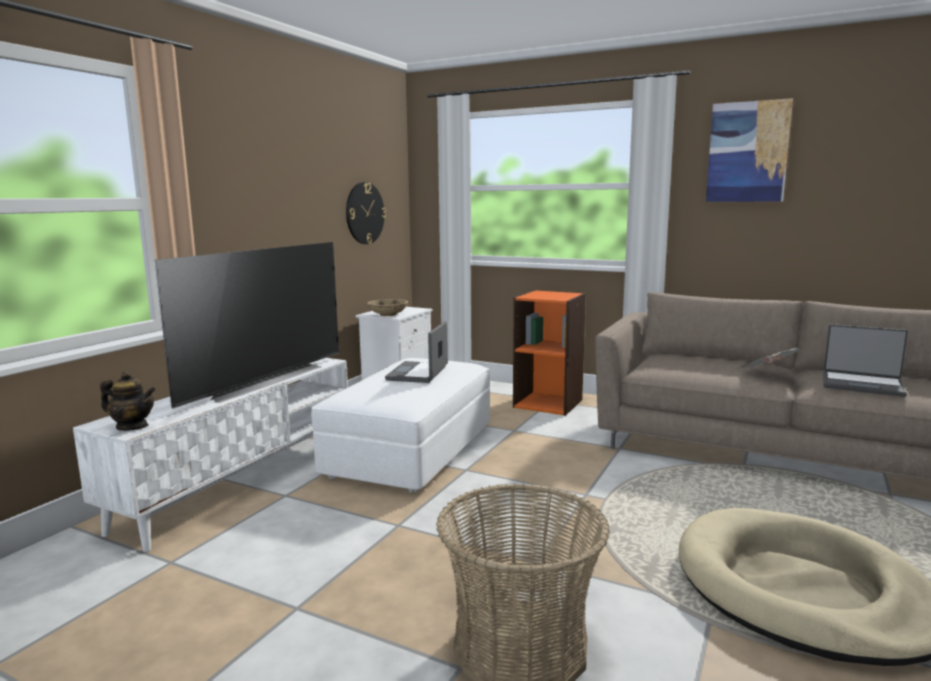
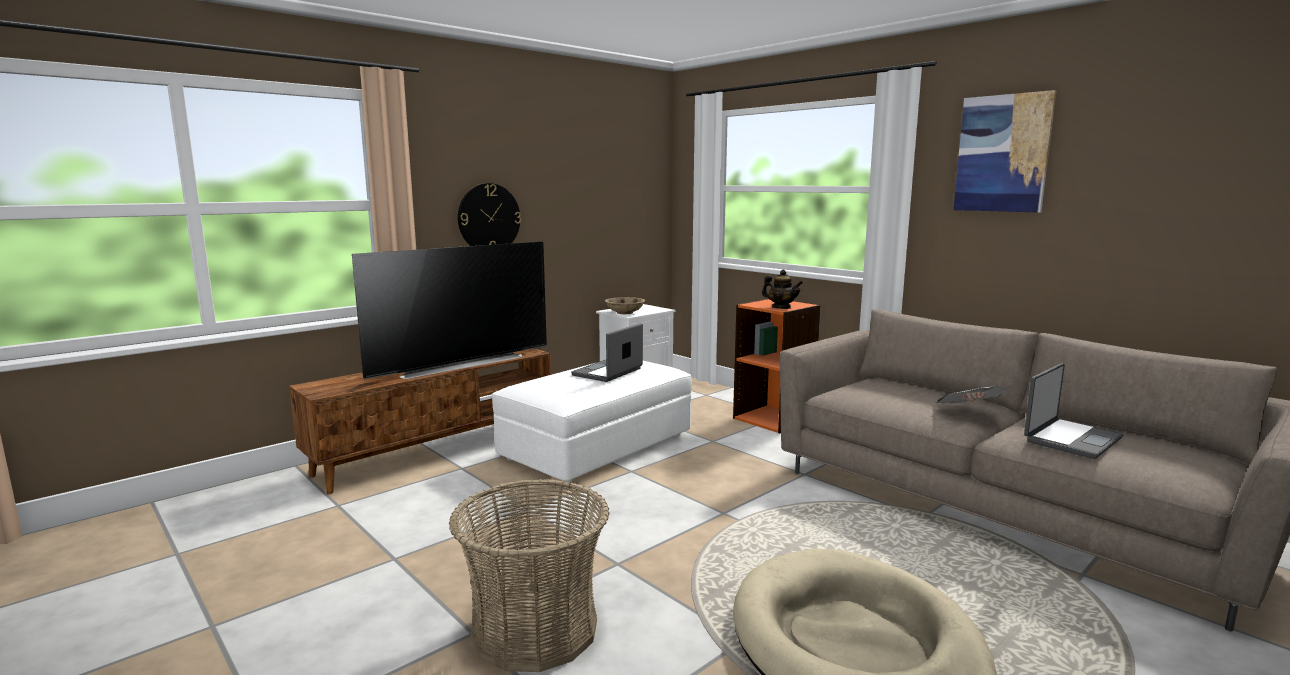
camera: 20 degrees right, 0 degrees up
white tv stand [73,358,348,552] -> brown tv stand [289,348,551,494]
teapot [100,371,156,431] -> teapot moved to [762,270,803,309]
wall clock [346,182,386,244] -> wall clock moved to [458,183,521,246]
laptop [823,324,908,397] -> laptop turned 90 degrees counterclockwise [1024,363,1123,459]

